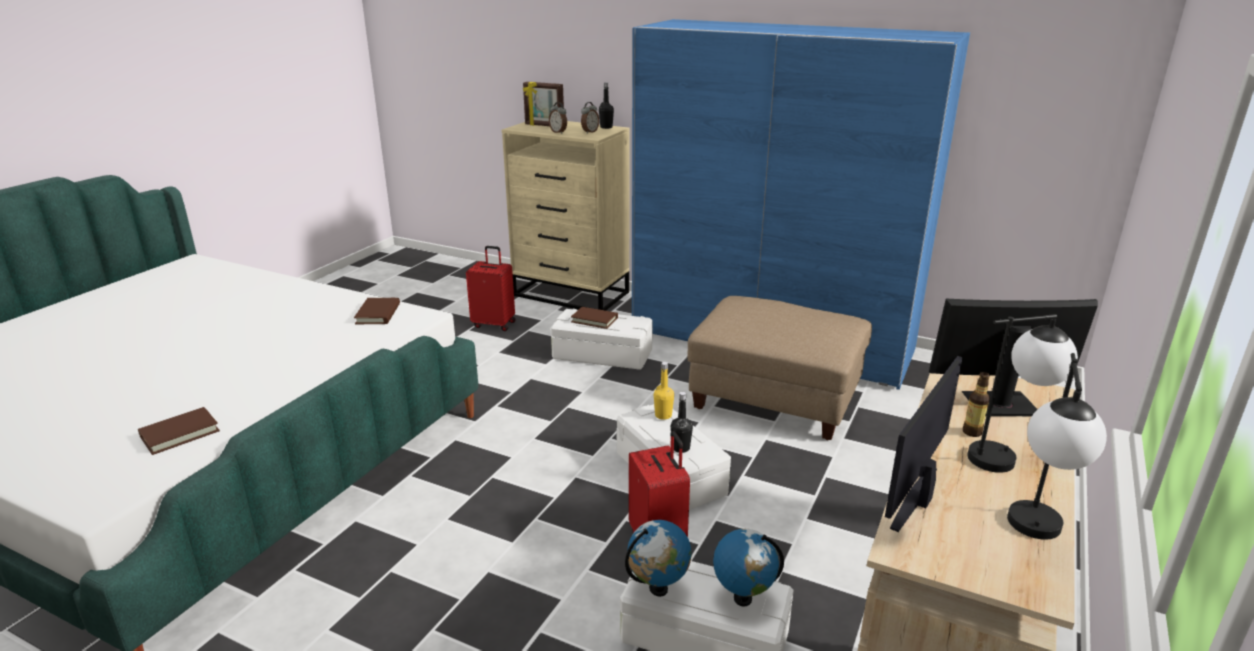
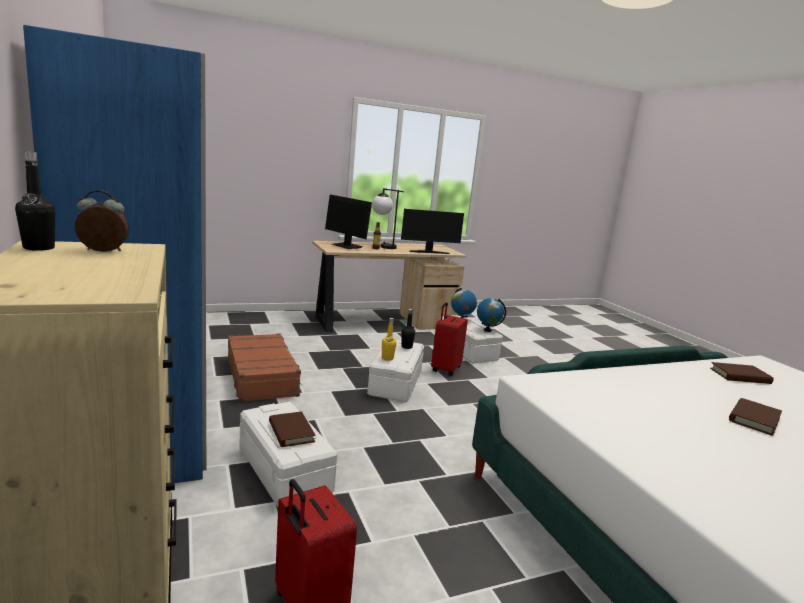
camera: 140 degrees left, 10 degrees down
brown book [354,298,400,324] -> brown book moved to [729,398,782,436]
picture frame [523,82,564,126] -> none
alarm clock [549,102,567,134] -> none
beige ottoman [688,296,872,440] -> brown suitcase [228,333,302,402]
table lamp [1007,353,1107,540] -> none

